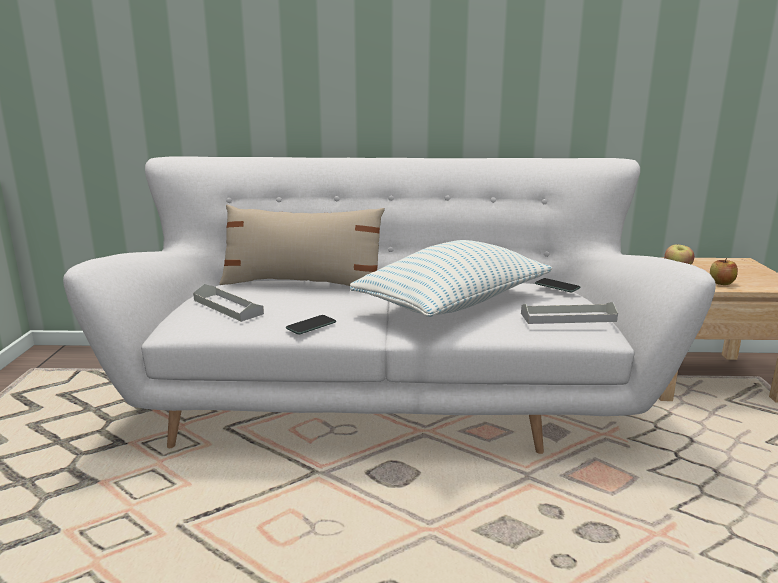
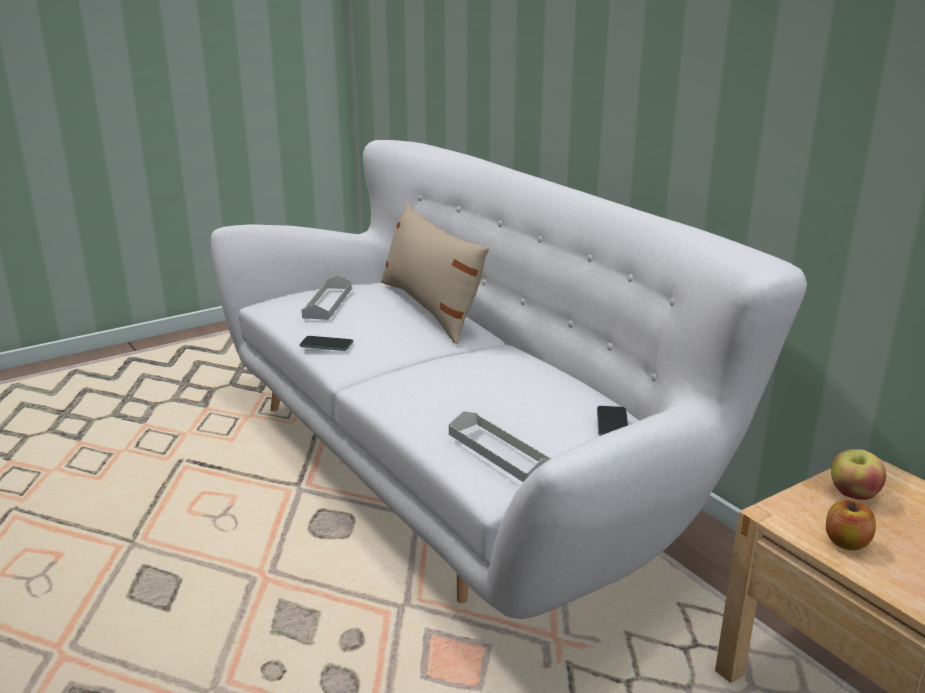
camera: 55 degrees right, 5 degrees up
pillow [350,240,553,317] -> none

